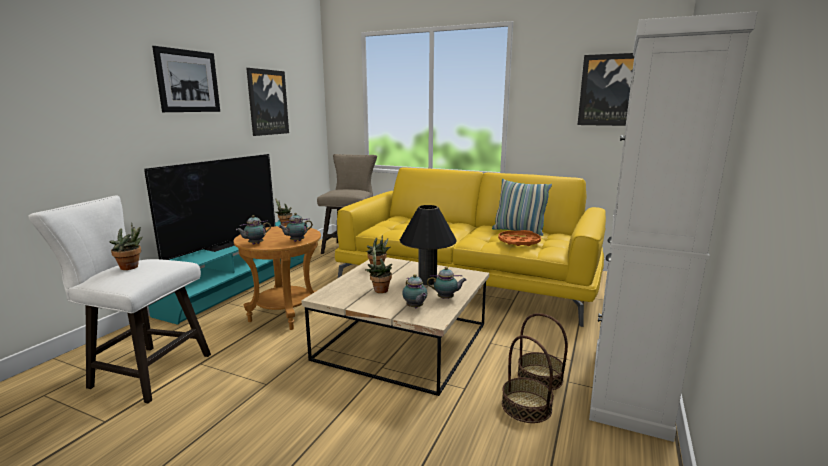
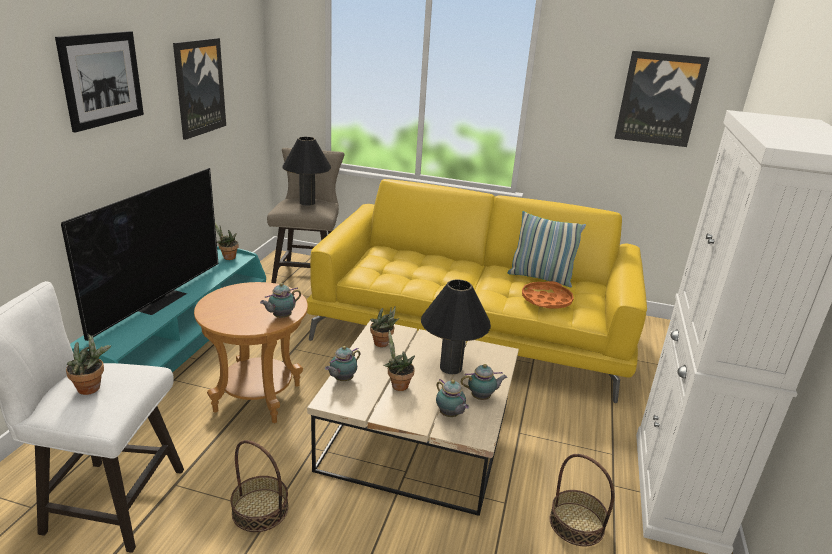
camera: 10 degrees left, 10 degrees up
teapot [236,215,271,245] -> teapot moved to [325,346,360,381]
basket [517,313,568,390] -> basket moved to [230,440,289,532]
none -> black table lamp [283,137,331,206]

